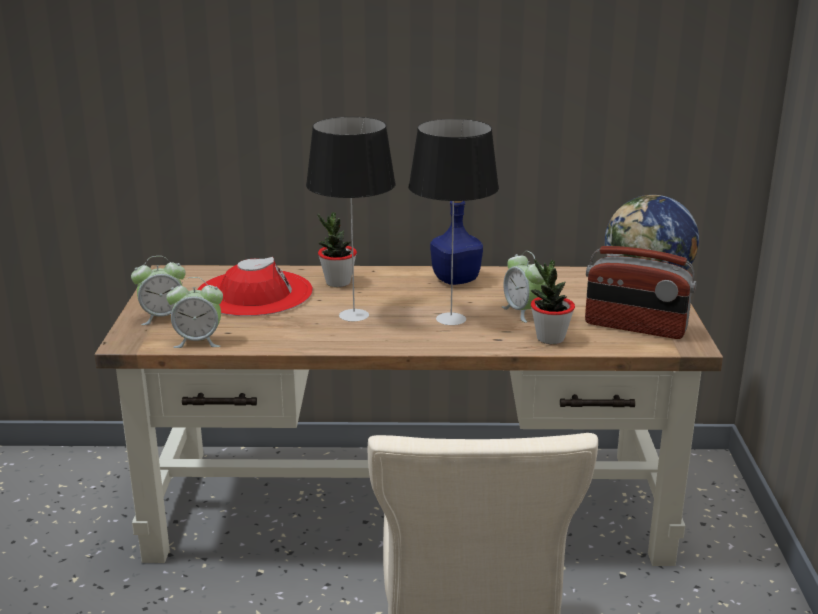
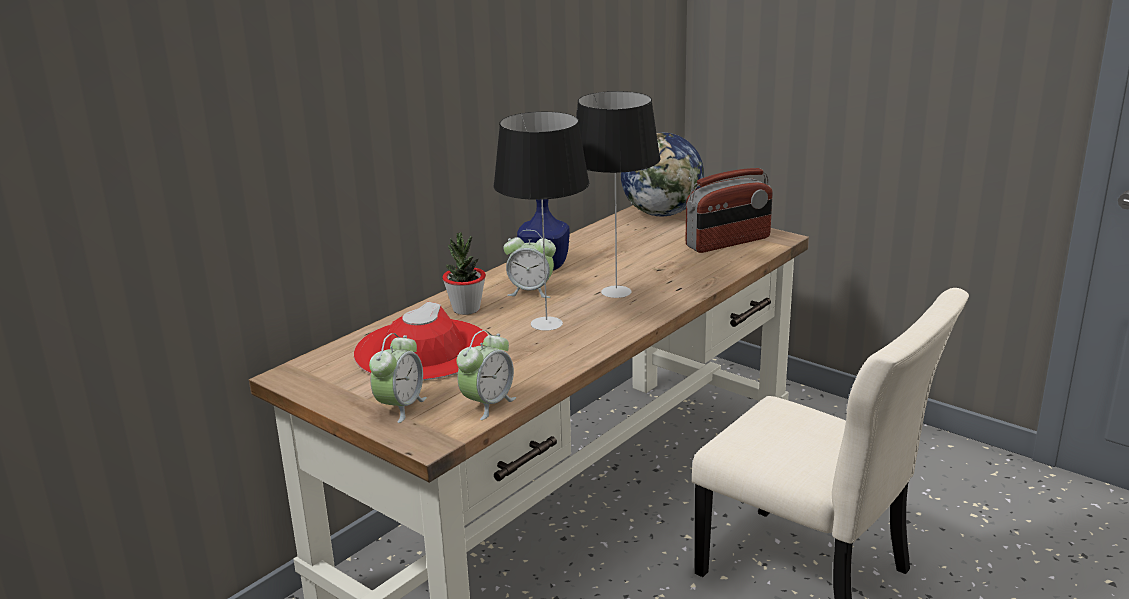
camera: 50 degrees left, 0 degrees up
alarm clock [502,251,545,323] -> alarm clock moved to [504,230,556,298]
potted plant [531,259,575,344] -> none

